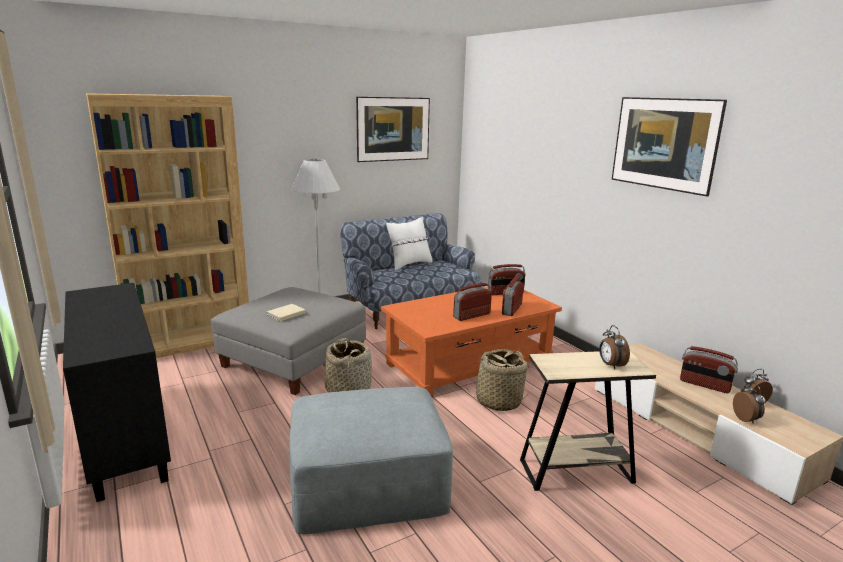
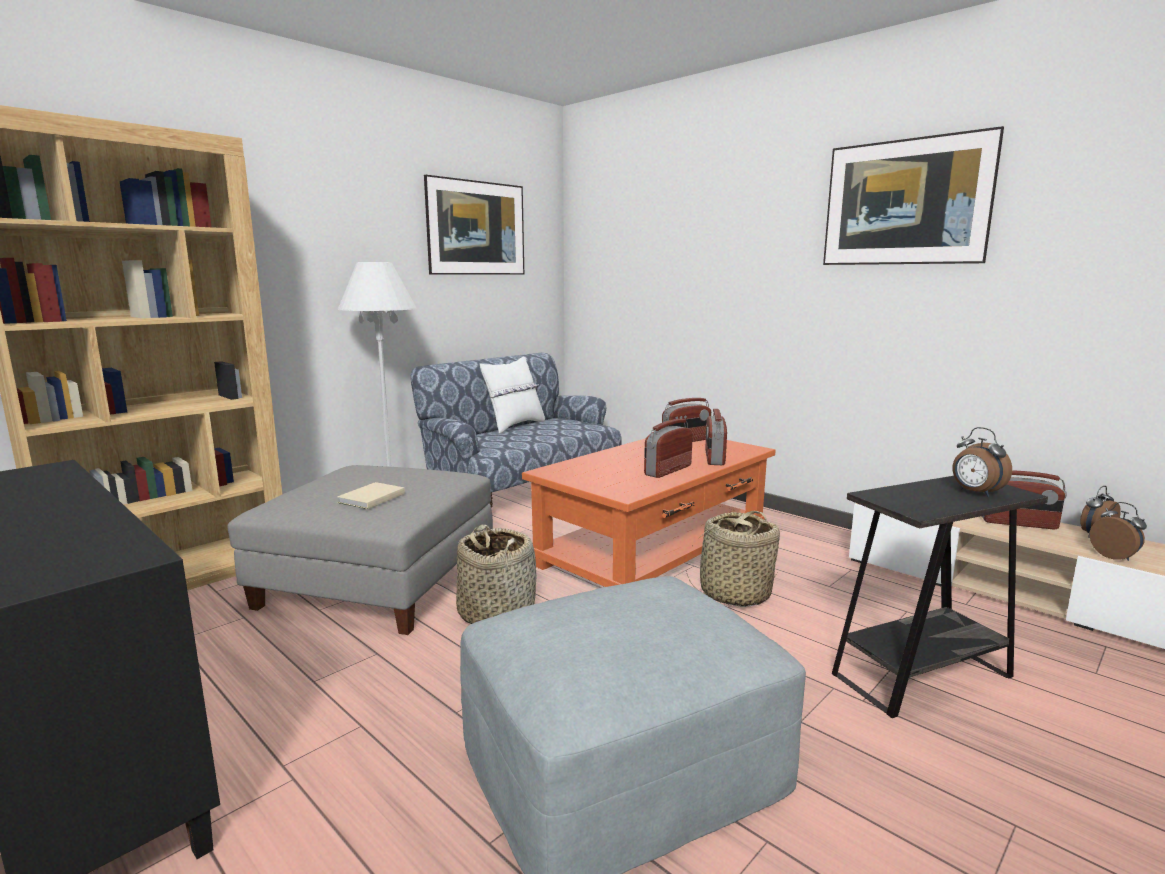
camera: 15 degrees left, 5 degrees down
beige side table [520,351,656,491] -> black side table [832,476,1048,718]

